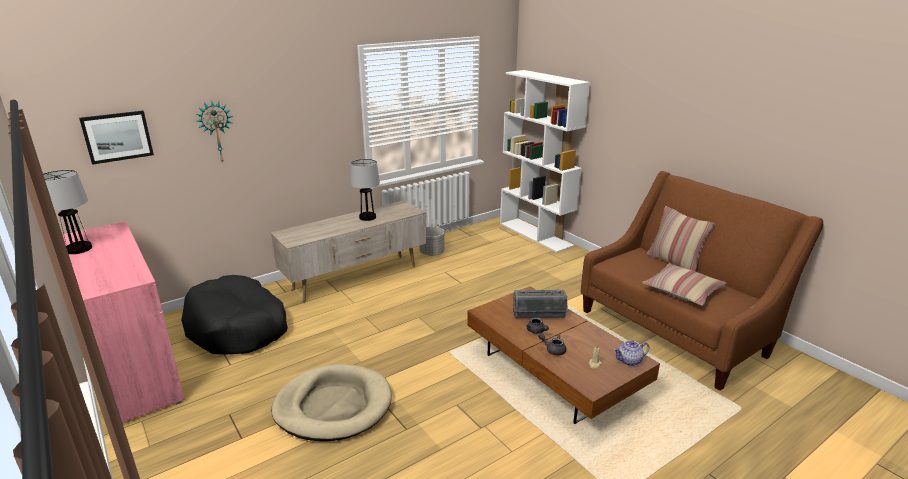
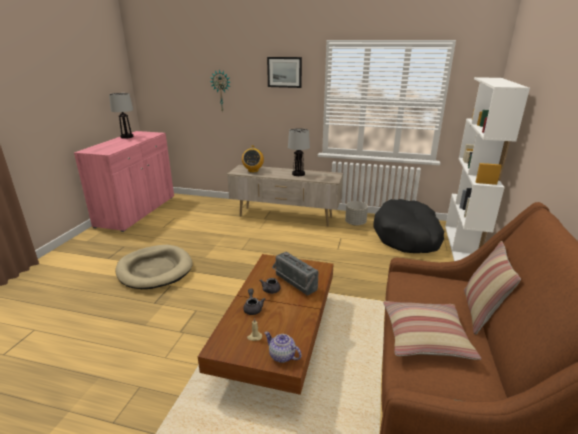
camera: 50 degrees right, 0 degrees up
picture [79,111,154,165] -> picture moved to [267,57,302,88]
black dog bed [181,275,288,355] -> black dog bed moved to [373,199,444,253]
none -> radio [242,145,264,173]

